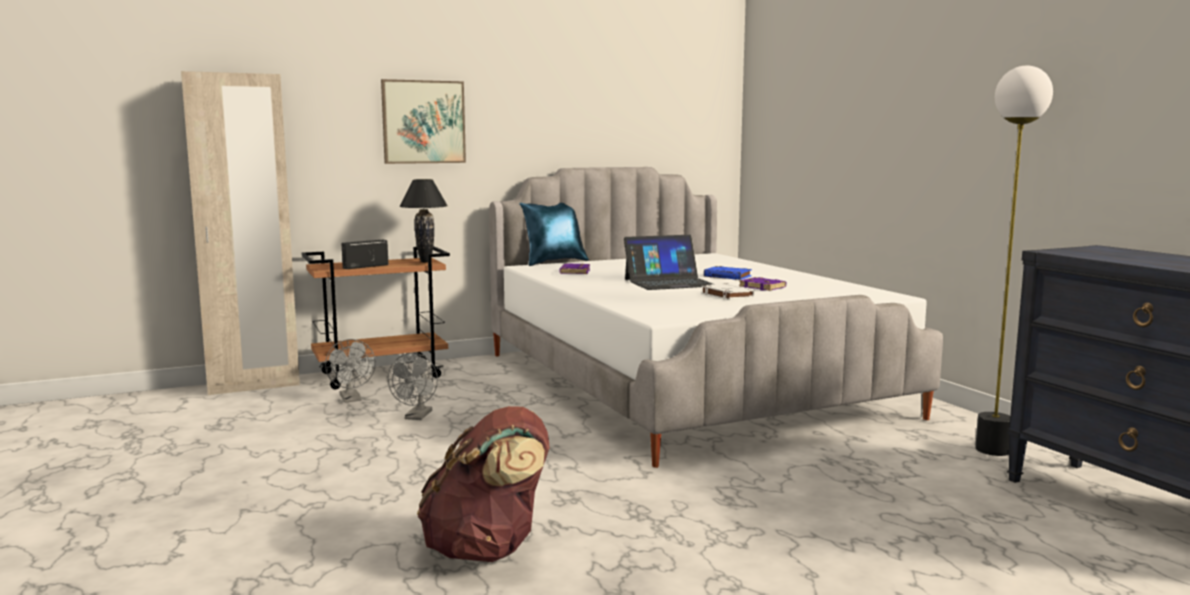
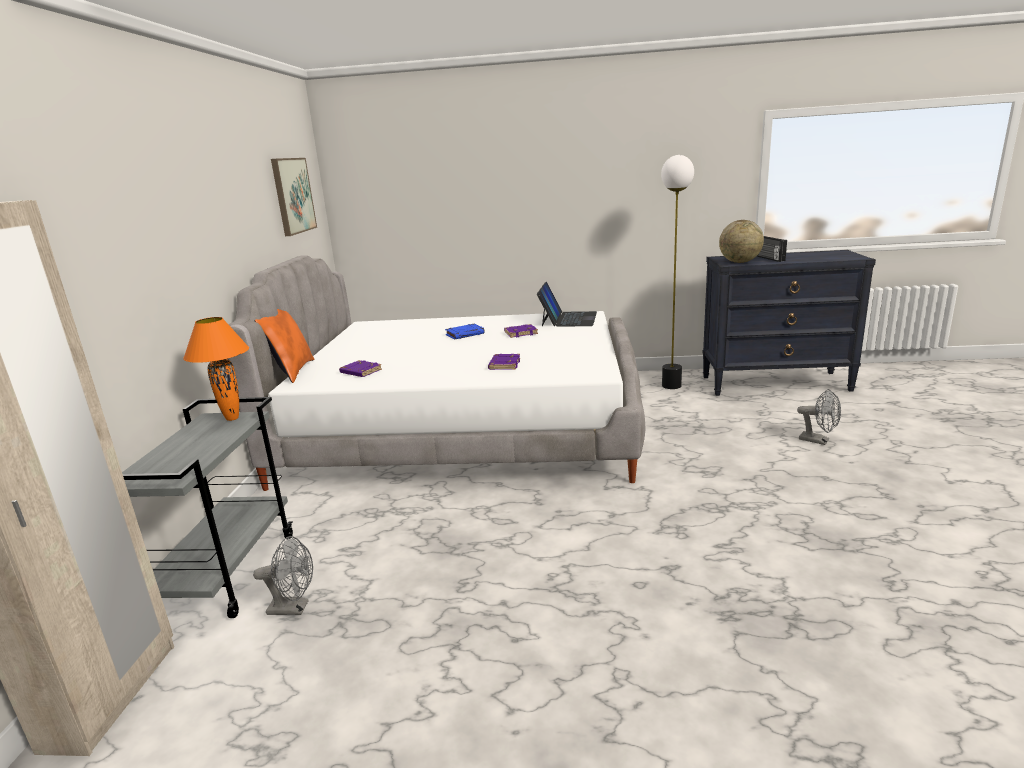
camera: 60 degrees left, 10 degrees up
brown cart [302,246,450,389] -> grey cart [122,397,293,618]
radio [342,240,388,269] -> radio moved to [757,236,787,262]
picture [381,79,466,164] -> picture moved to [271,158,317,236]
grey fan [388,353,438,420] -> grey fan moved to [797,389,841,445]
black table lamp [399,179,448,262] -> orange table lamp [183,317,249,421]
brown backpack [417,406,549,562] -> none
blue pillow [519,203,589,266] -> orange pillow [254,309,314,383]
laptop [624,235,713,290] -> laptop moved to [537,282,597,327]
white book [701,283,755,300] -> none
none -> purple book [488,354,520,370]
none -> globe [719,220,764,263]

